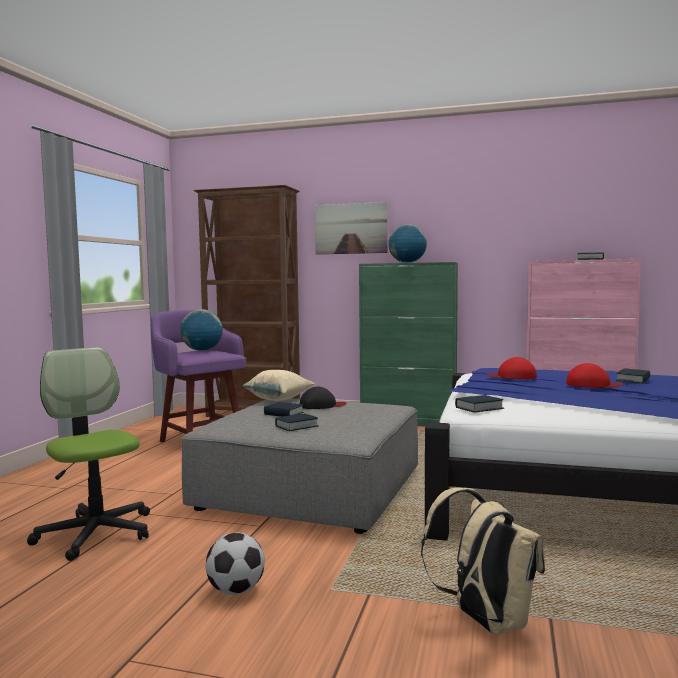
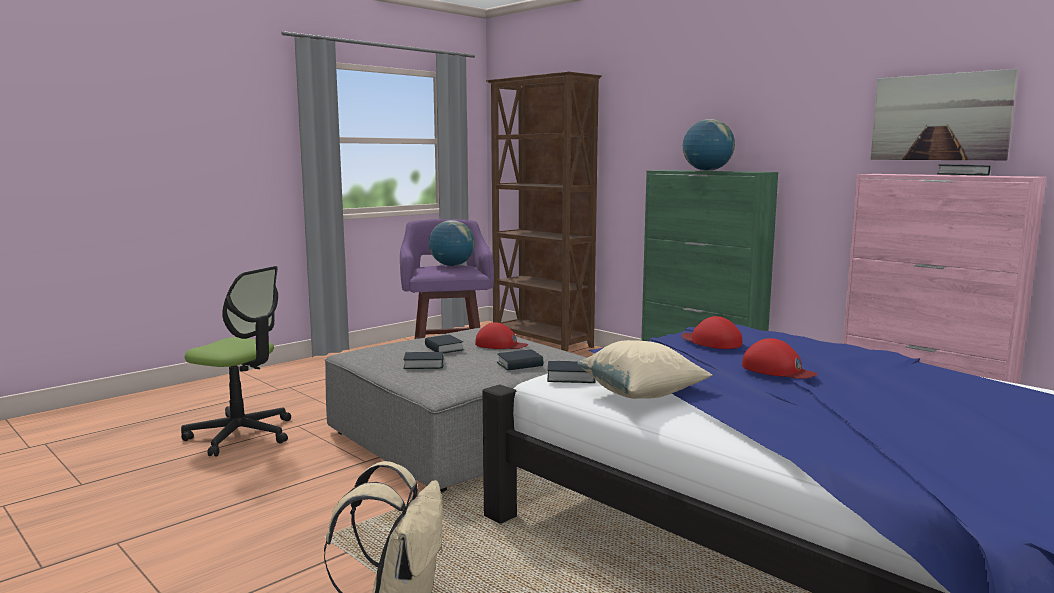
camera: 30 degrees right, 5 degrees up
office chair [27,347,150,561] -> office chair turned 120 degrees clockwise [181,266,291,456]
football [206,533,265,595] -> none
beige pillow [243,370,315,401] -> beige pillow moved to [577,340,712,399]
black cap [300,387,346,409] -> red cap [475,322,528,349]
picture [315,202,388,255] -> picture moved to [870,69,1018,160]
book [616,368,650,384] -> book moved to [497,349,543,371]

